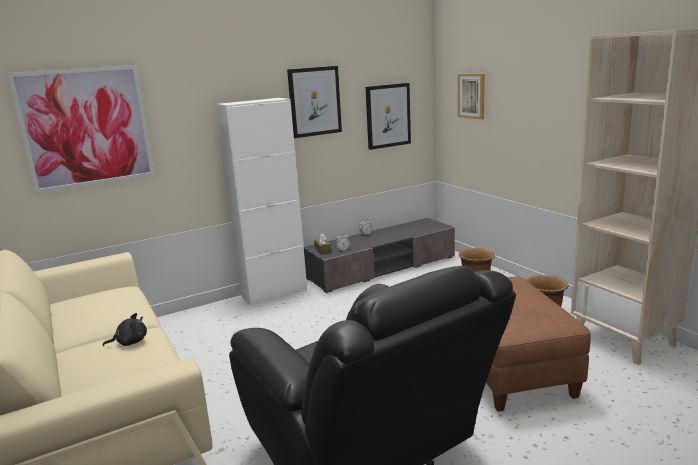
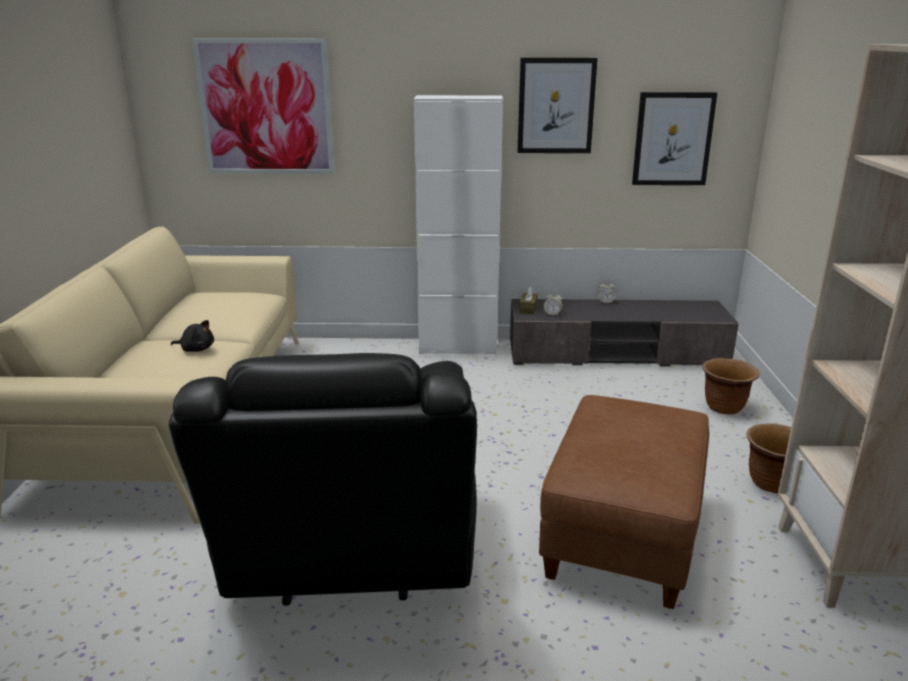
camera: 30 degrees right, 5 degrees up
picture [458,74,485,119] -> none

